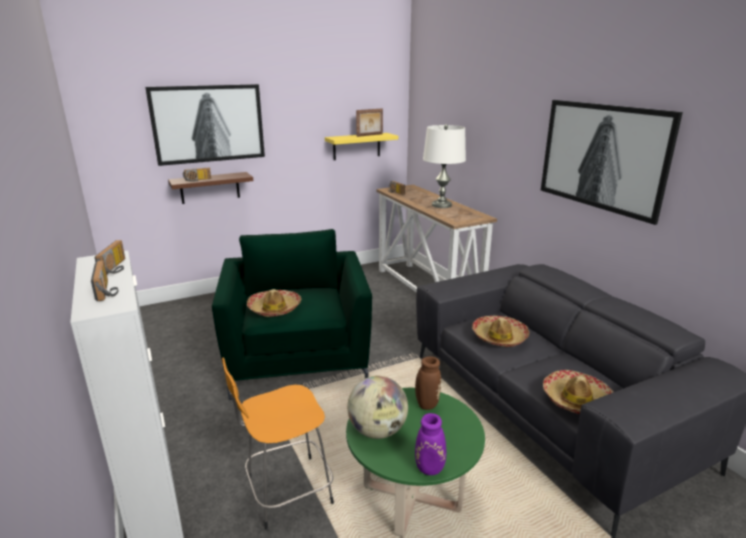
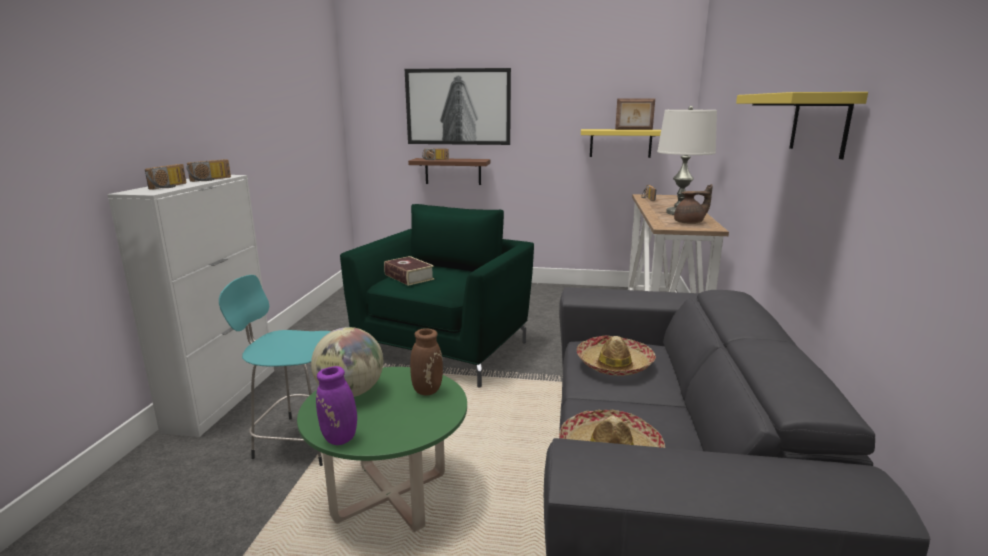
camera: 35 degrees right, 5 degrees down
orange stool [222,358,334,530] -> turquoise stool [219,275,331,466]
hat [247,289,301,317] -> book [384,256,435,286]
picture [541,100,683,225] -> yellow shelf [736,92,868,159]
none -> brown teapot [674,184,713,224]

